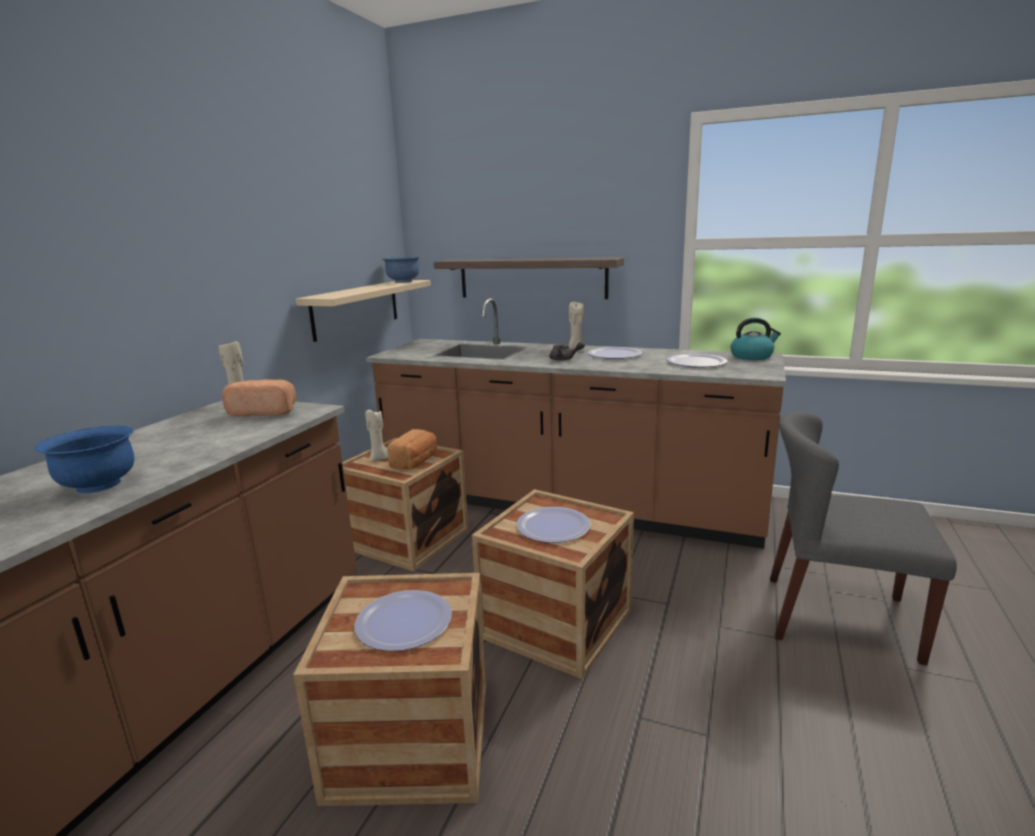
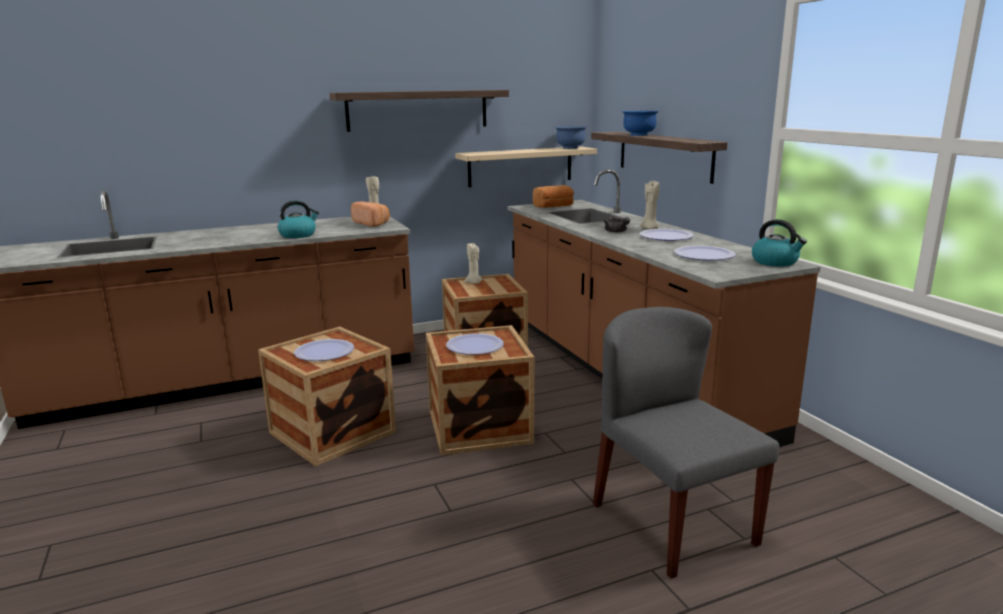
camera: 45 degrees right, 0 degrees up
blue bowl [35,426,134,494] -> blue bowl moved to [622,111,659,136]
bread [387,429,437,469] -> bread moved to [533,185,574,208]
none -> kettle [278,200,319,238]
none -> shelf [329,90,509,132]

